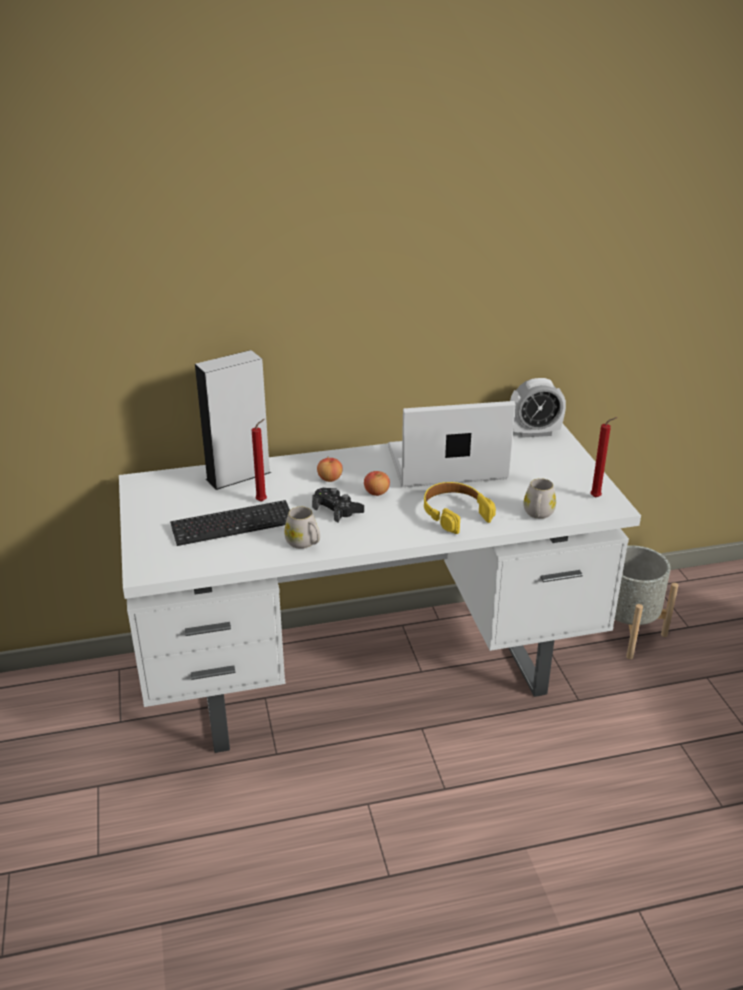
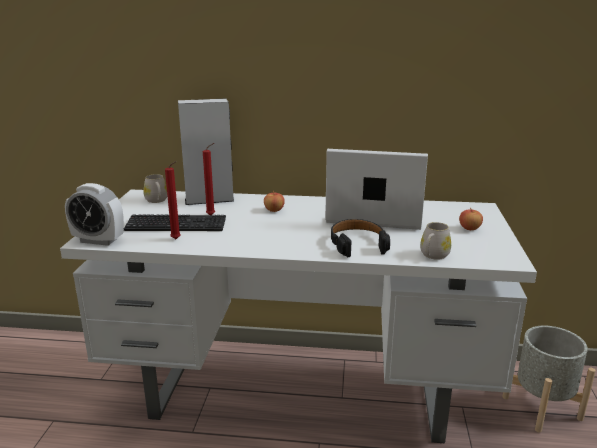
camera: 20 degrees right, 10 degrees down
white mug [284,506,320,549] -> white mug moved to [143,174,168,203]
black game controller [312,488,364,522] -> none
apple [364,471,390,496] -> apple moved to [459,208,483,230]
yellow headphones [424,482,496,534] -> black headphones [331,219,390,257]
alarm clock [510,378,566,438] -> alarm clock moved to [65,183,124,246]
red candle [590,417,617,498] -> red candle moved to [165,161,181,239]

